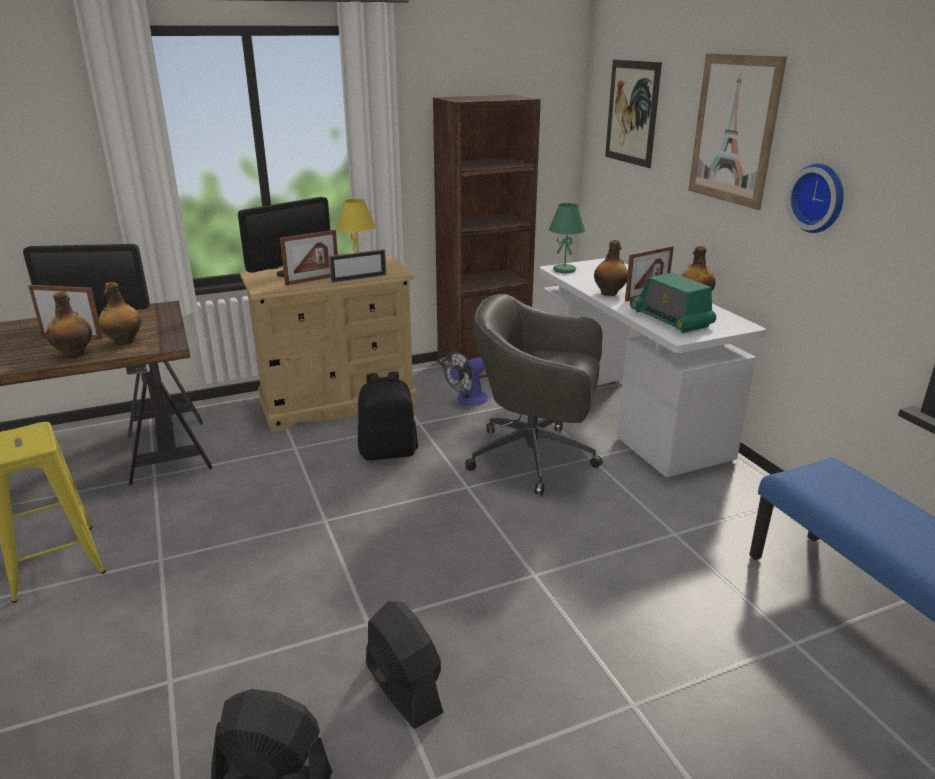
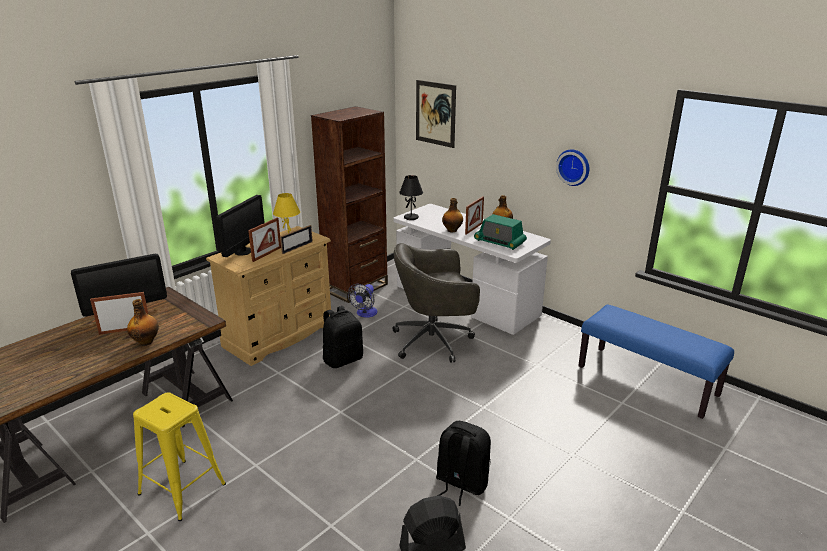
camera: 25 degrees left, 0 degrees up
bottle [98,282,142,345] -> none
black fan [366,601,444,729] -> black backpack [436,421,491,506]
green table lamp [549,203,586,273] -> black table lamp [399,175,423,220]
picture [688,53,787,210] -> none

